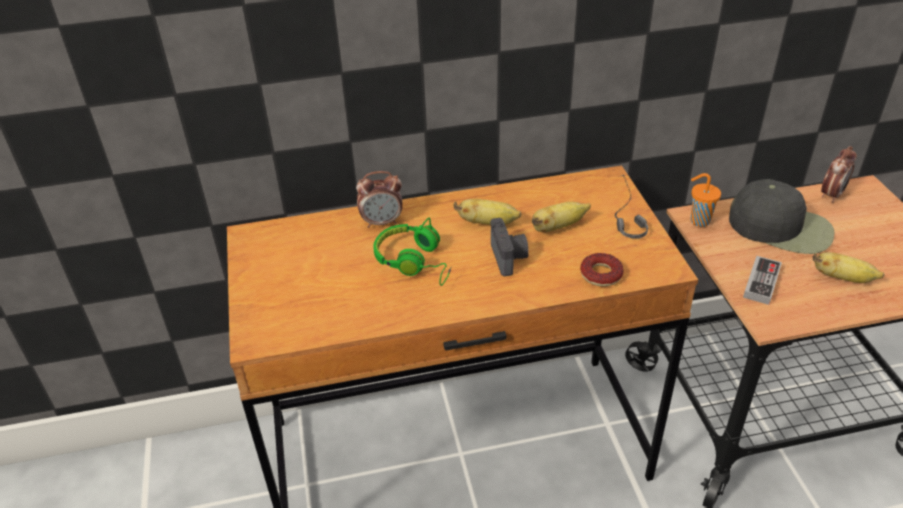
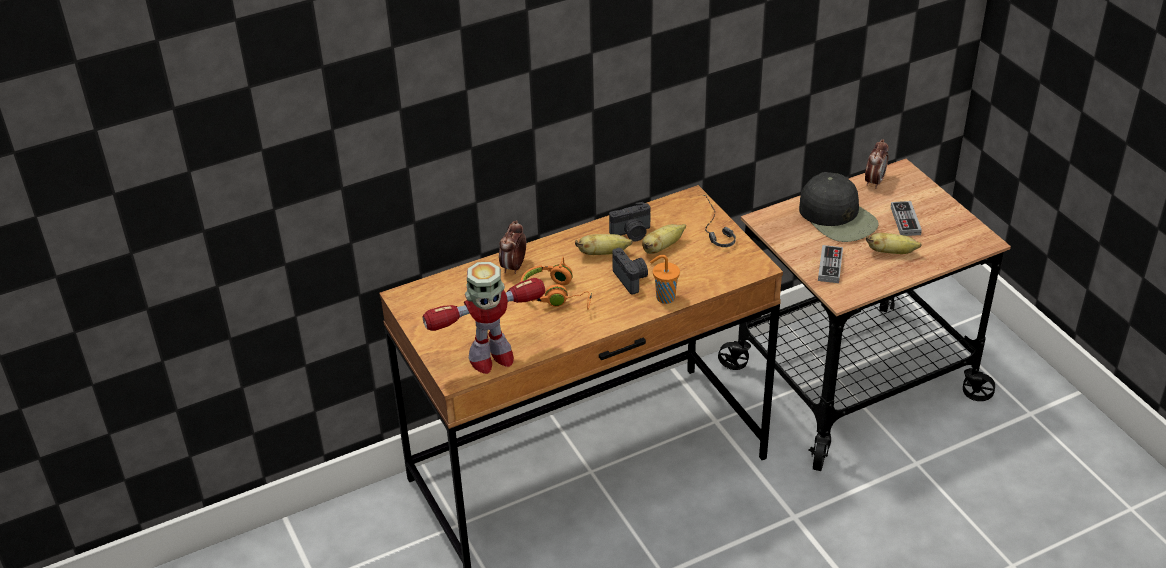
camera: 15 degrees left, 0 degrees up
alarm clock [356,171,403,228] -> alarm clock turned 135 degrees clockwise [499,220,526,274]
green headphones [373,218,452,286] -> orange headphones [520,257,592,310]
donut [580,253,624,286] -> none
orange cup [691,173,721,227] -> orange cup moved to [650,255,680,304]
black cap [729,179,835,254] -> black cap turned 45 degrees clockwise [799,172,879,242]
none -> toy robot [423,262,545,374]
none -> camera [609,202,650,242]
none -> game controller [891,201,922,236]

